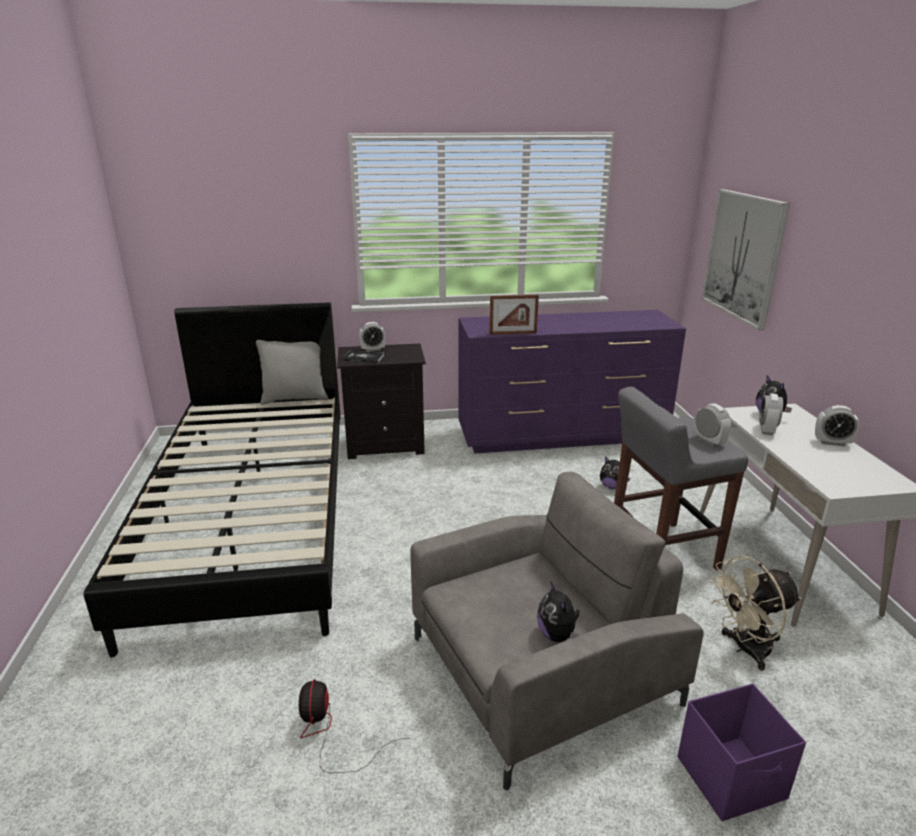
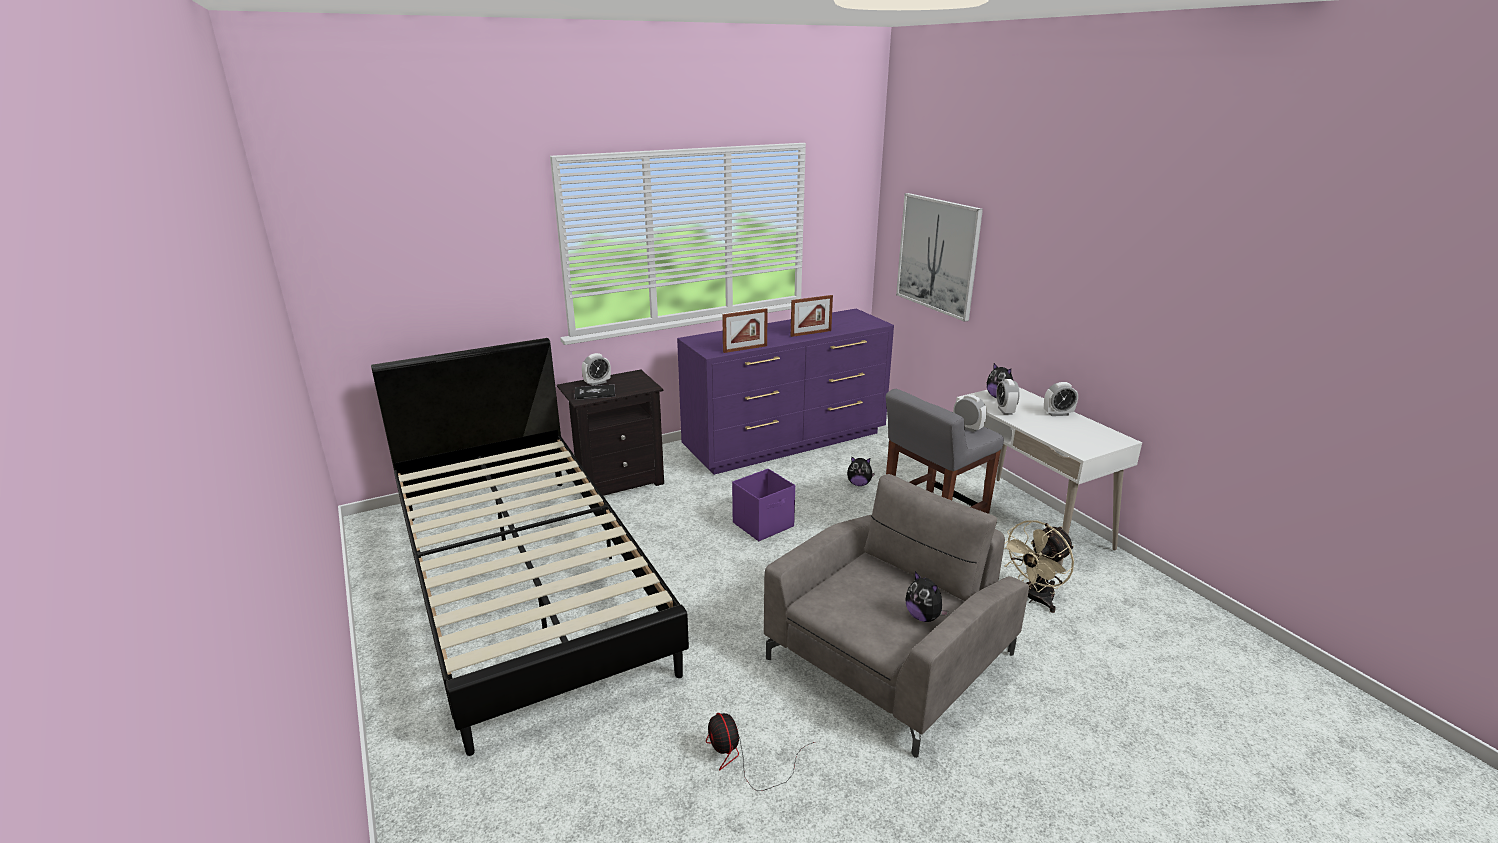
camera: 20 degrees left, 0 degrees up
grey pillow [256,340,328,405] -> none
purple storage box [678,683,806,821] -> purple storage box moved to [732,469,795,541]
none -> picture frame [791,295,833,337]

